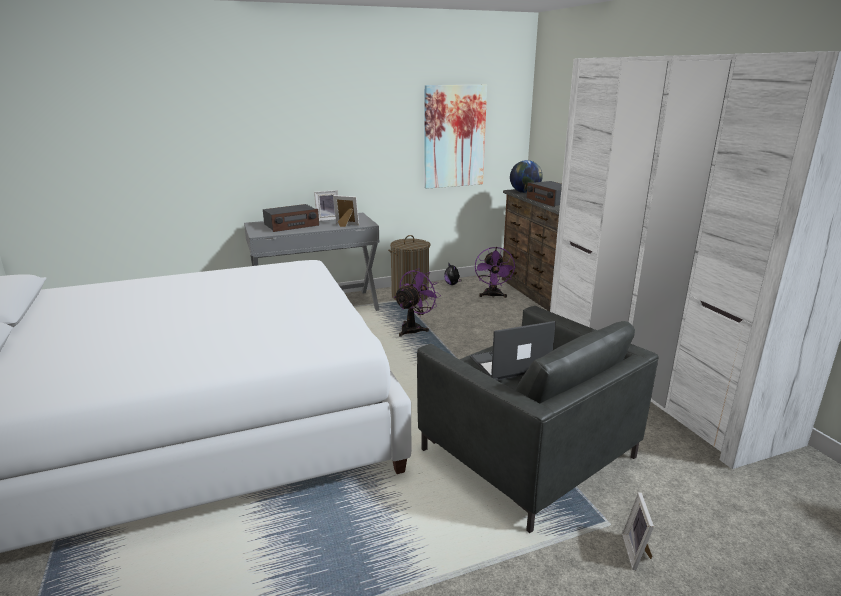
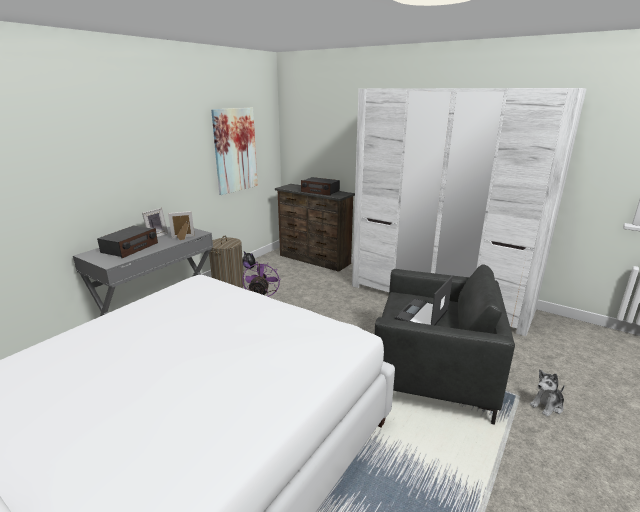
camera: 35 degrees left, 0 degrees up
purple fan [475,247,515,298] -> none
globe [510,160,543,193] -> none
picture frame [622,492,654,570] -> plush toy [530,369,565,417]

